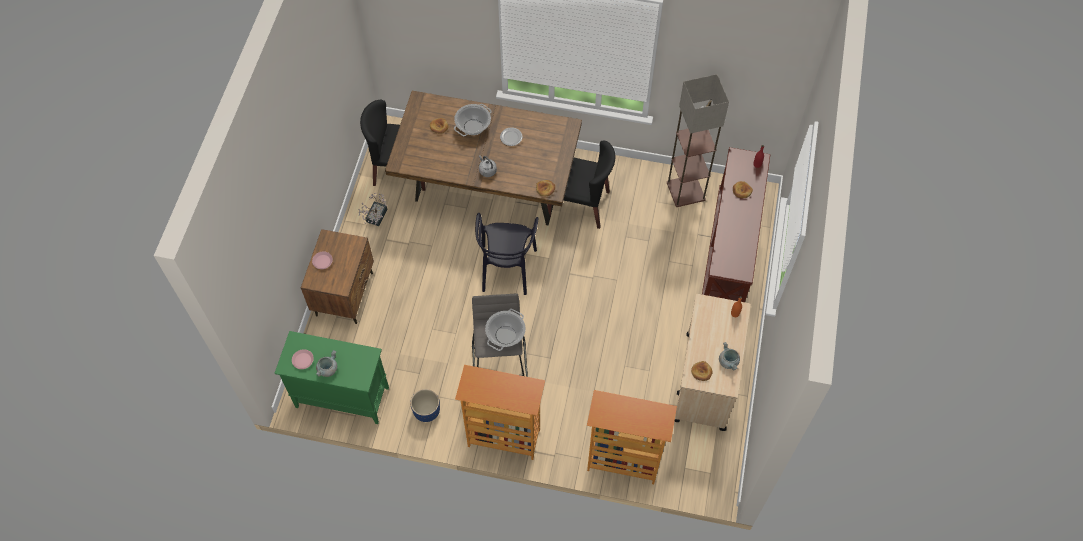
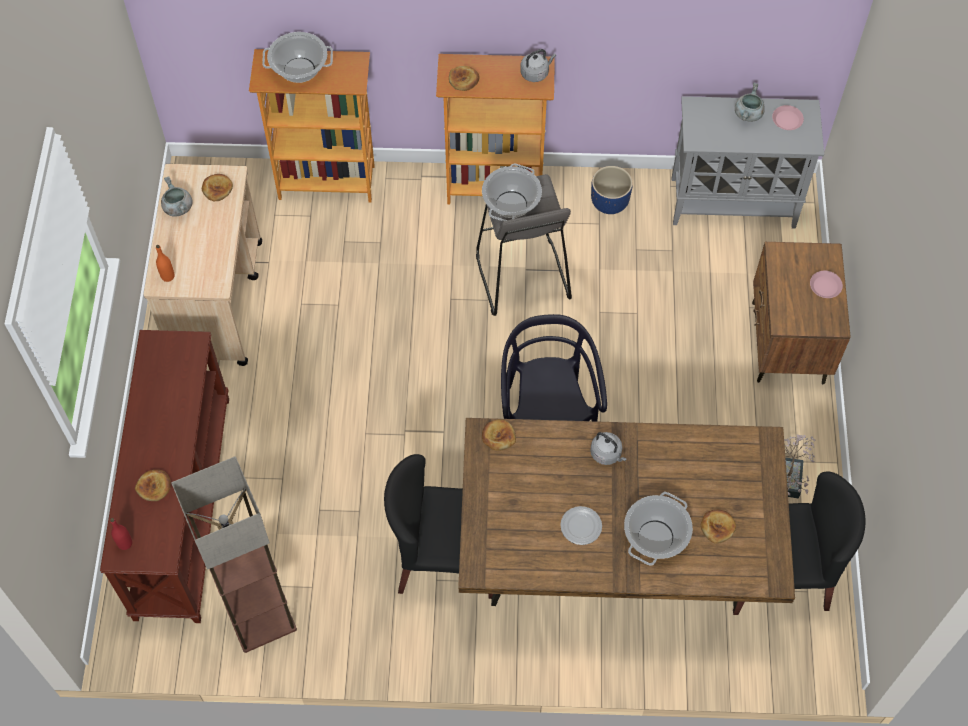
camera: 170 degrees right, 0 degrees up
green cabinet [275,331,389,424] -> grey cabinet [671,96,824,229]
none -> cooking pot [262,32,333,83]
none -> bread [449,66,480,91]
none -> grey kettle [520,49,556,82]

